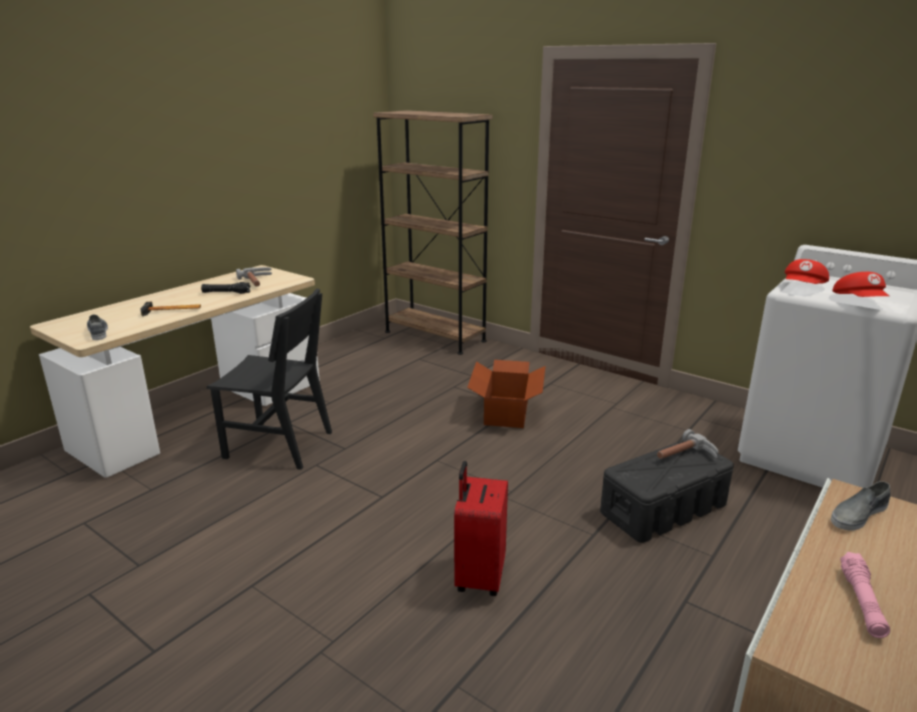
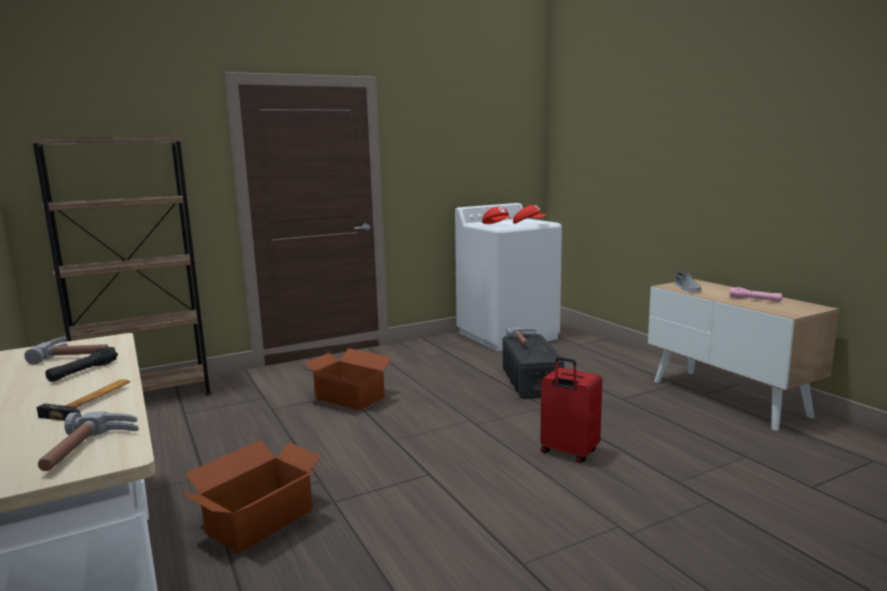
camera: 65 degrees left, 10 degrees down
grey shoe [87,314,108,340] -> hammer [38,412,139,471]
black chair [207,288,332,470] -> cardboard box [182,440,323,554]

